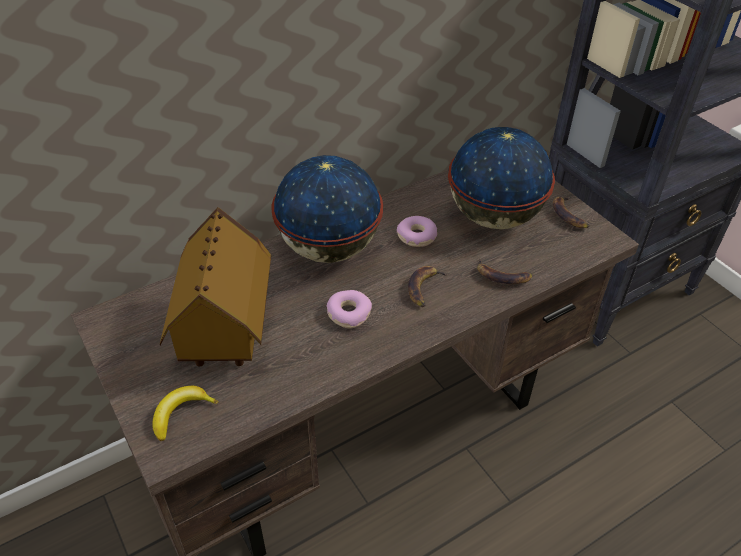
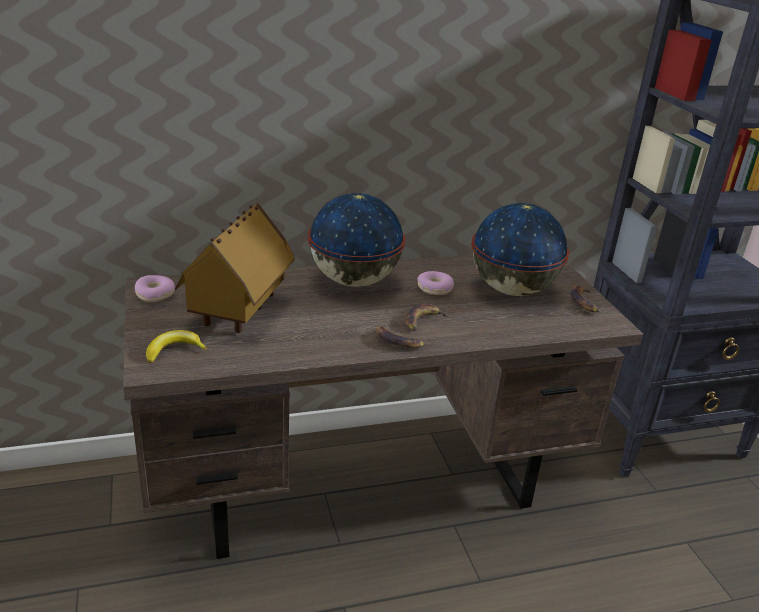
camera: 15 degrees right, 15 degrees down
donut [327,290,372,328] -> donut moved to [135,275,175,302]
banana [477,258,532,284] -> banana moved to [375,324,425,348]

